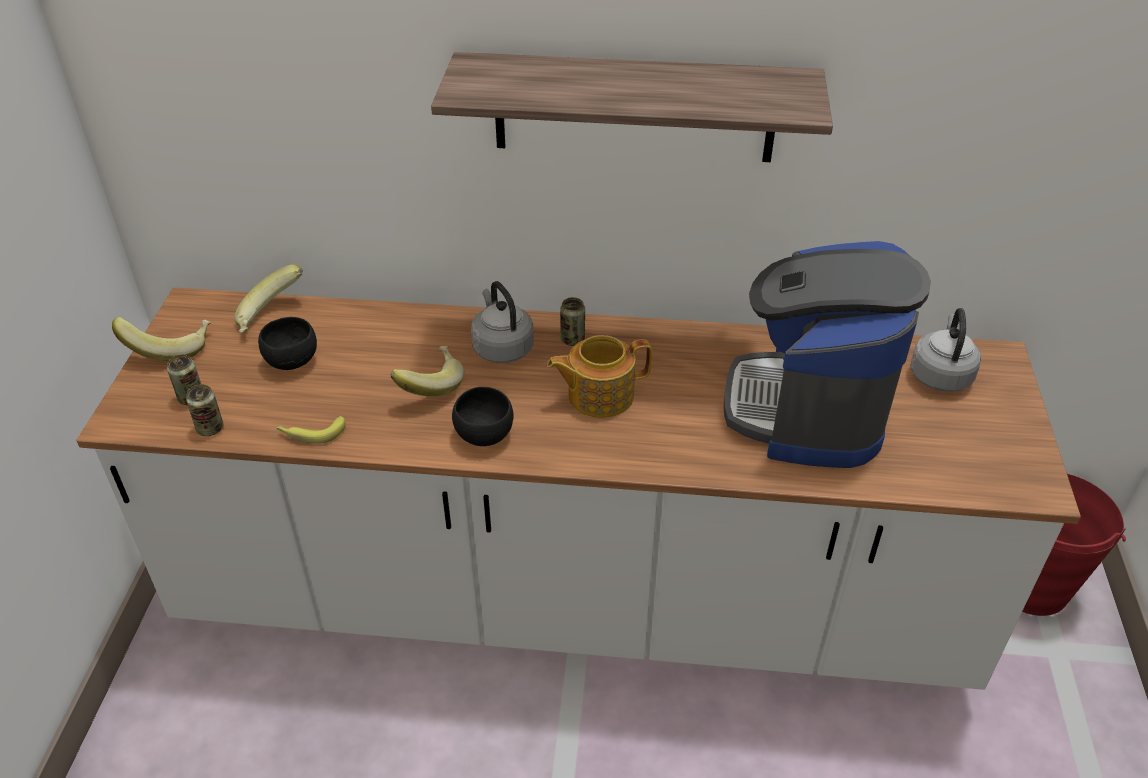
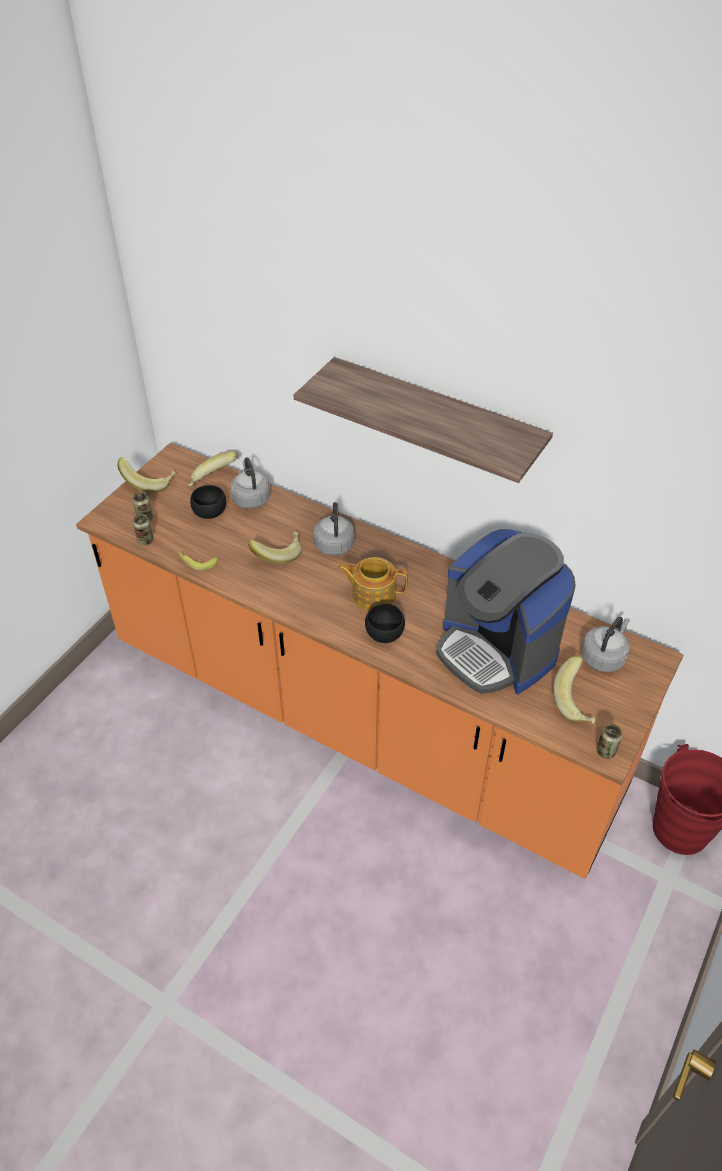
camera: 25 degrees right, 5 degrees up
white counter [76,288,1081,690] -> orange counter [76,443,684,879]
black bowl [452,387,514,446] -> black bowl moved to [365,603,405,643]
can [560,297,585,346] -> can moved to [596,724,622,759]
coffee machine [724,241,931,468] -> coffee machine turned 75 degrees counterclockwise [436,529,576,694]
none -> grey kettle [230,457,270,509]
none -> banana [553,656,595,724]

